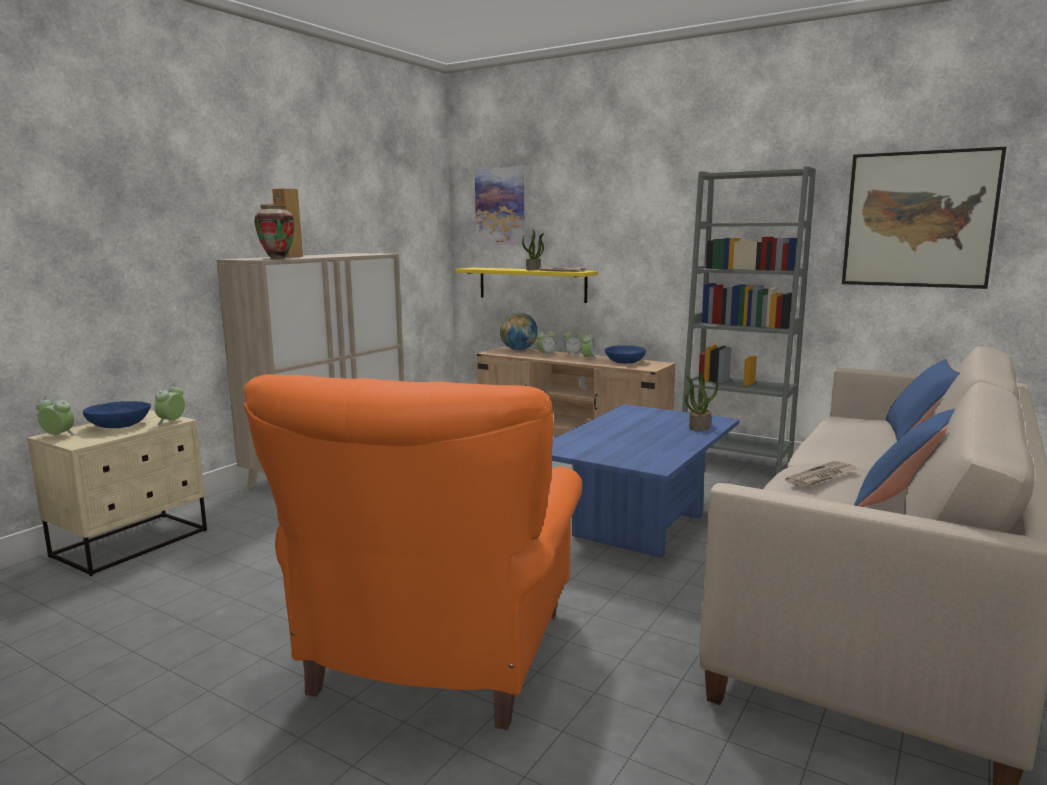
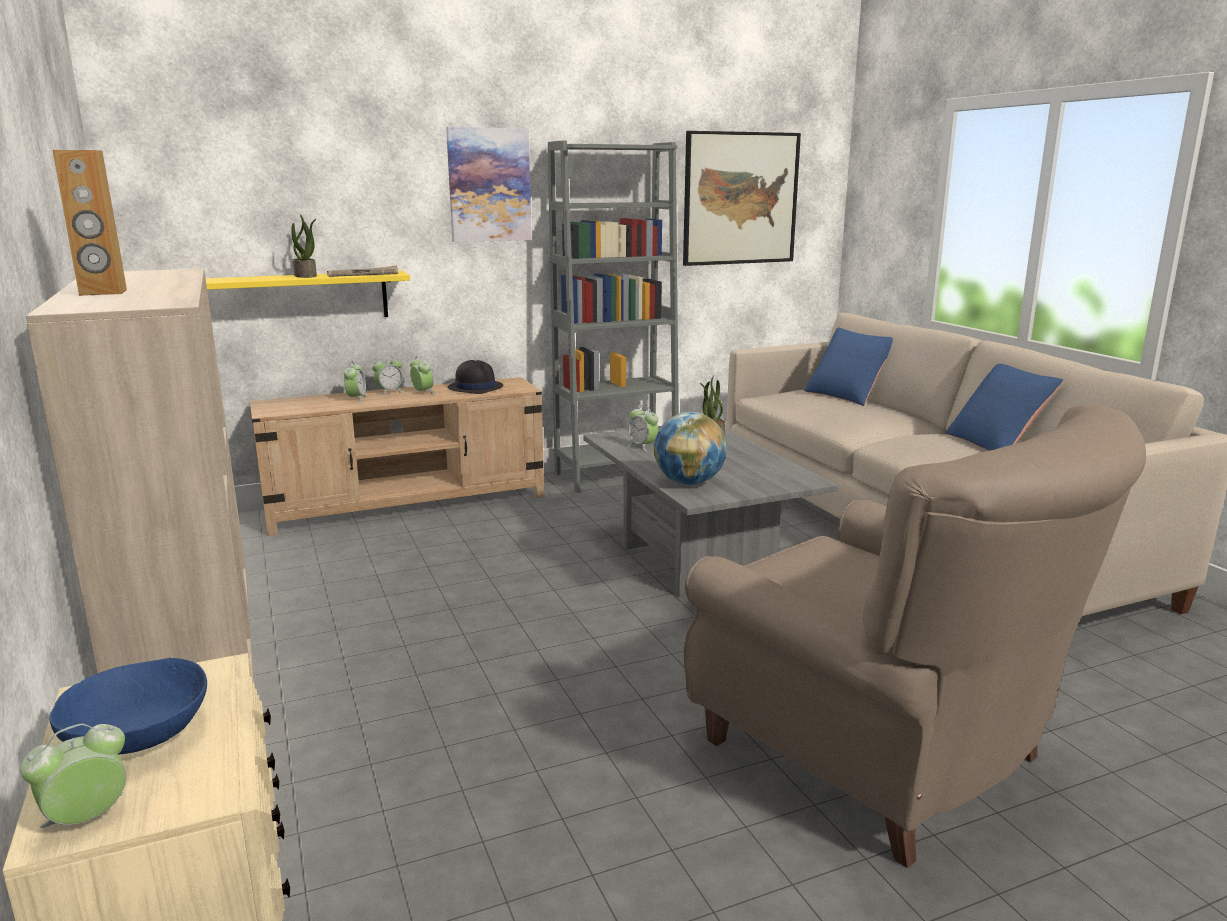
camera: 55 degrees left, 5 degrees up
alarm clock [155,383,185,425] -> alarm clock moved to [627,405,658,452]
orange armchair [243,374,582,730] -> beige armchair [684,404,1146,868]
vase [254,204,294,259] -> none
picture [475,167,525,245] -> picture moved to [446,127,532,242]
globe [500,312,538,350] -> globe moved to [654,412,726,485]
blue coffee table [552,404,740,558] -> grey coffee table [583,426,839,597]
blue bowl [605,345,646,364] -> black hat [448,360,503,394]
newspaper [785,461,858,488] -> none

